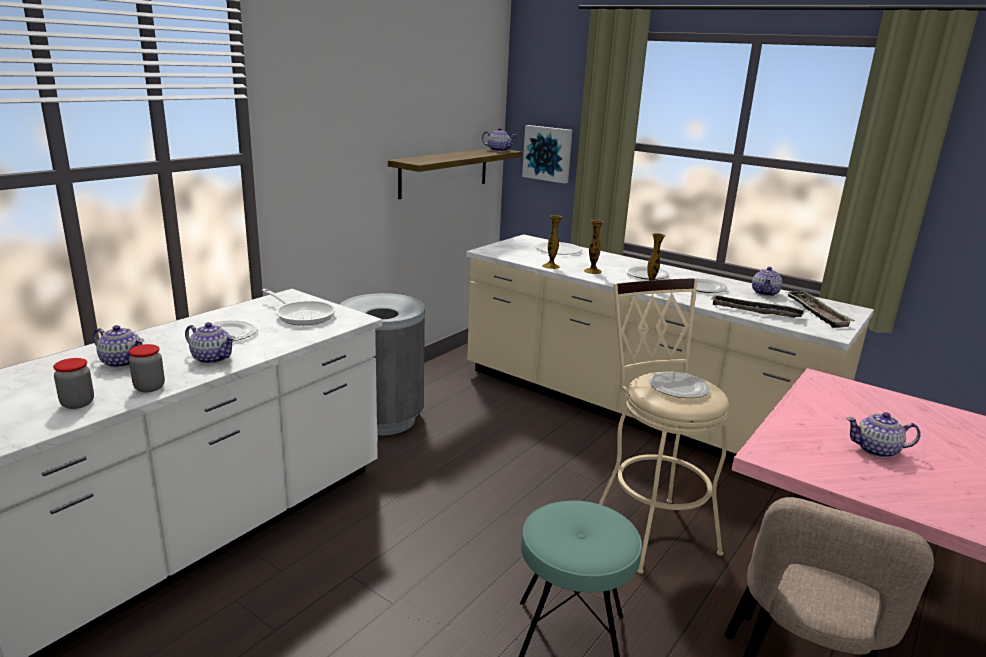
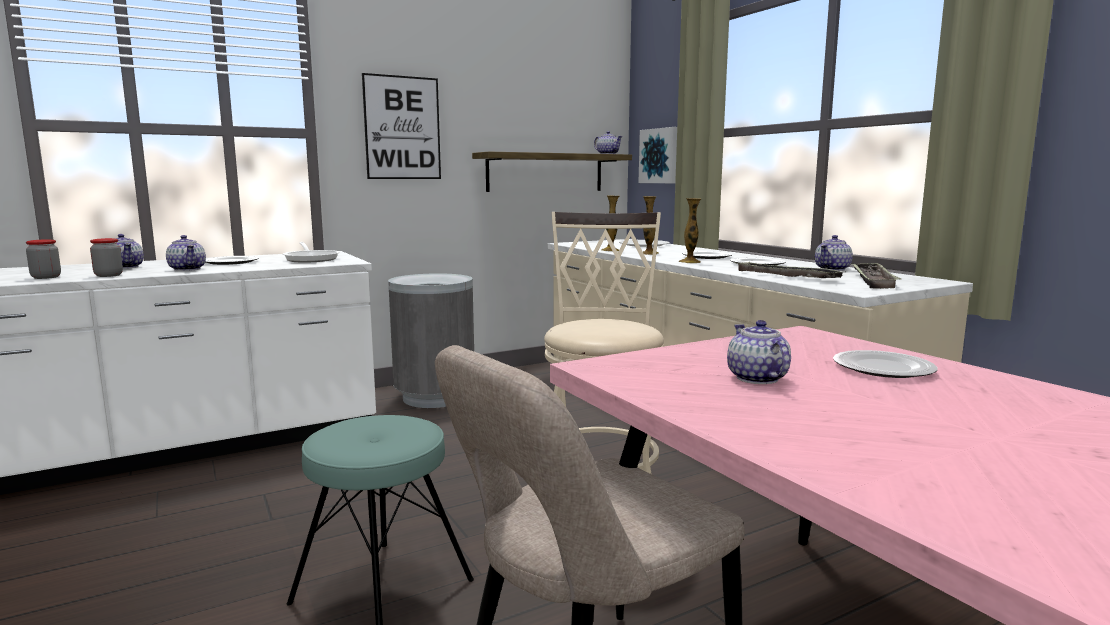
camera: 25 degrees right, 10 degrees down
plate [649,371,710,398] -> plate moved to [833,350,938,378]
teapot [846,412,921,458] -> teapot turned 45 degrees clockwise [727,320,791,384]
none -> picture [362,73,441,179]

